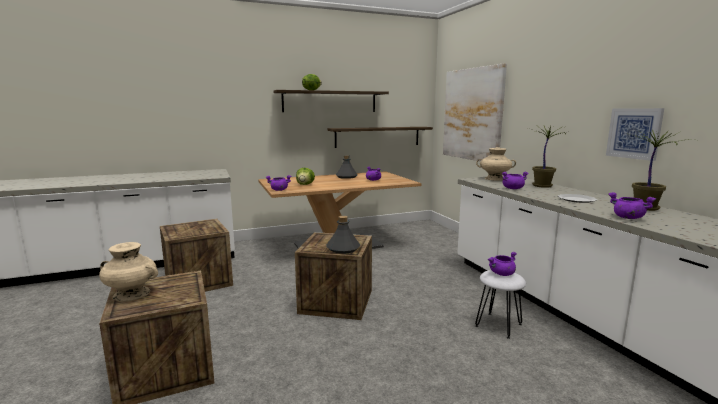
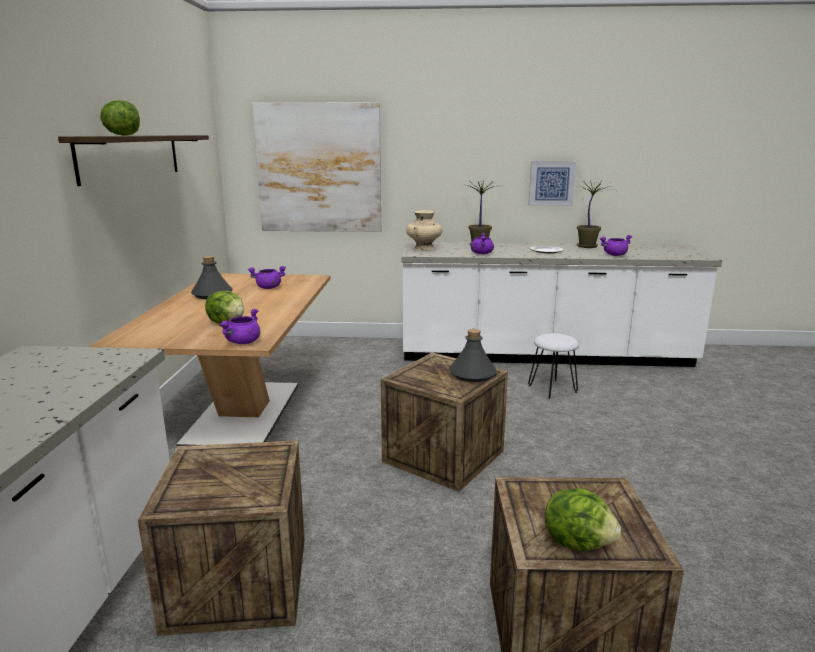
camera: 65 degrees left, 5 degrees up
beige vase [99,242,158,302] -> lettuce [545,488,621,551]
shelf [328,127,433,148] -> none
purple cooking pot [488,252,517,276] -> none

